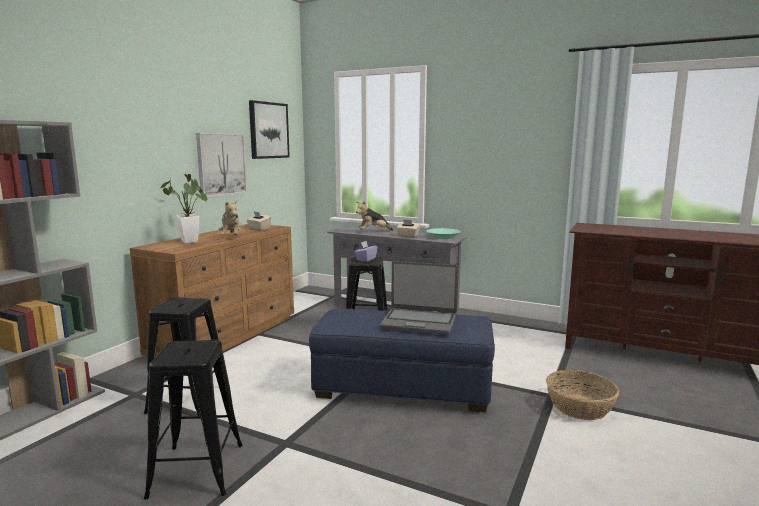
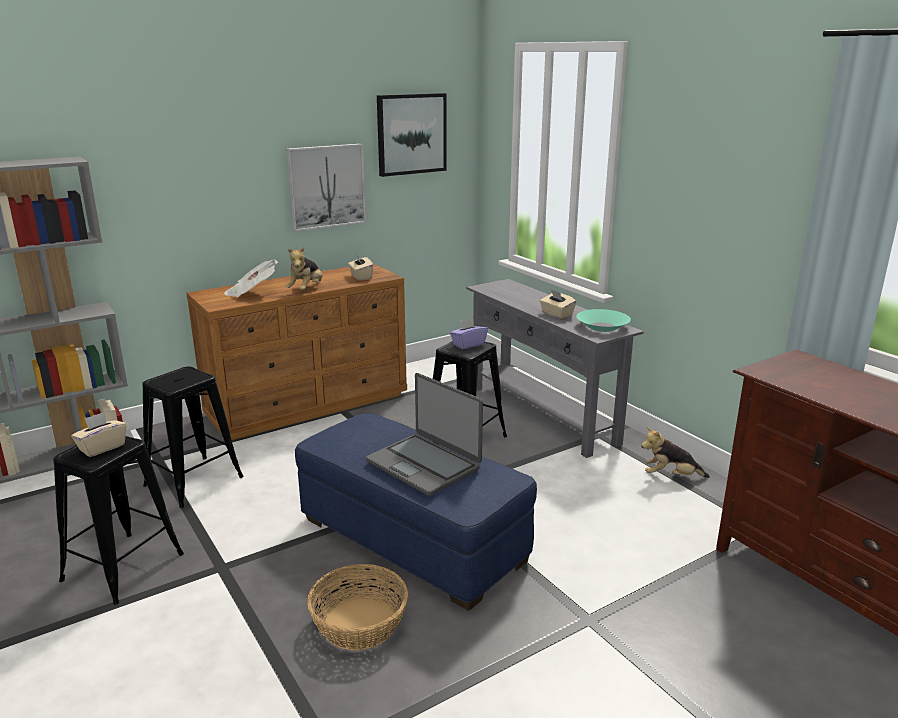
camera: 30 degrees right, 10 degrees up
potted plant [161,174,208,243] -> newspaper [224,260,278,298]
plush toy [356,201,393,230] -> plush toy moved to [641,427,710,478]
basket [546,370,619,420] -> basket moved to [307,564,408,651]
none -> beige tissue box [71,412,127,457]

